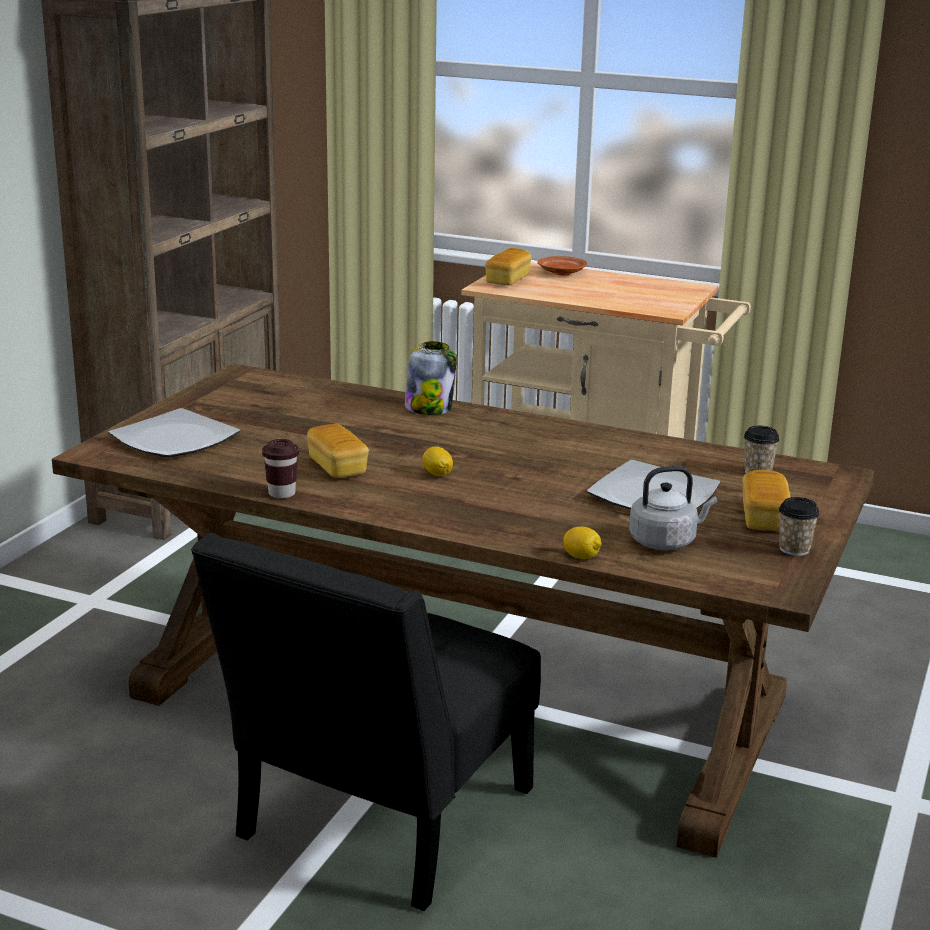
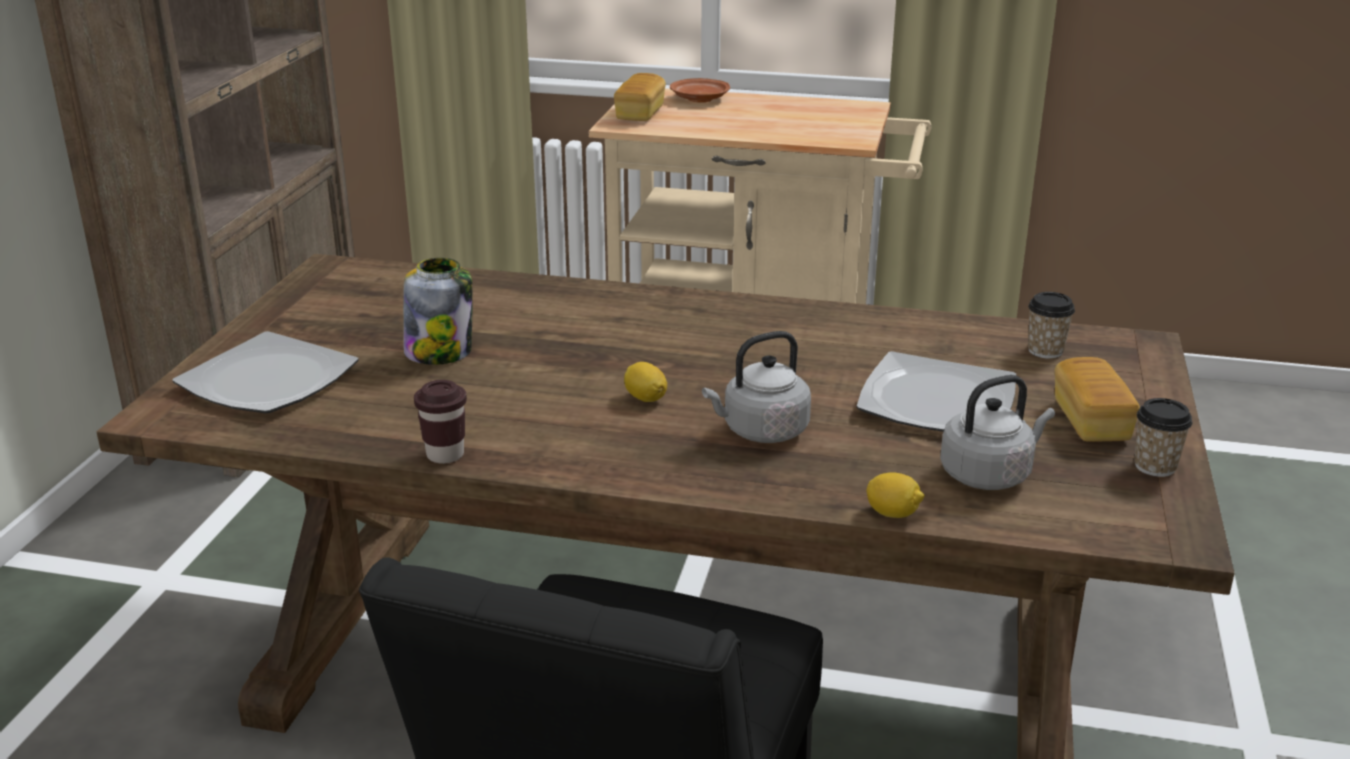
camera: 10 degrees left, 5 degrees up
bread [307,424,369,478] -> none
jar [405,341,457,415] -> jar moved to [403,258,473,365]
none -> grey kettle [702,331,811,443]

